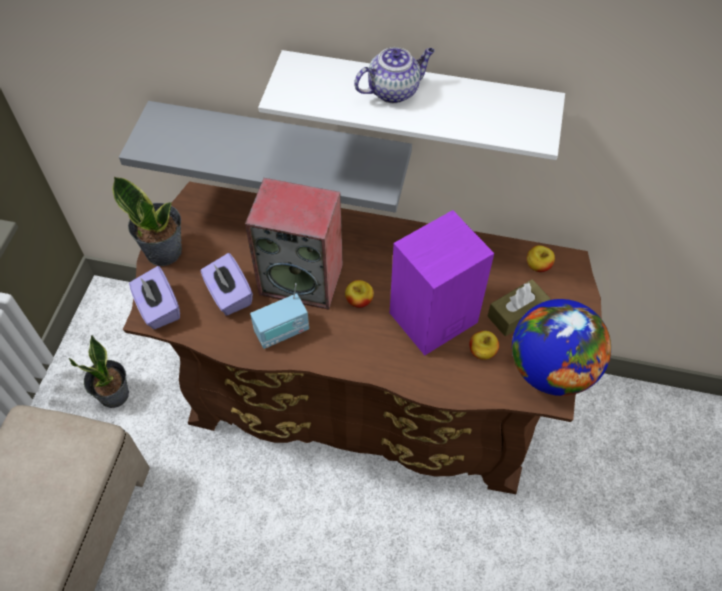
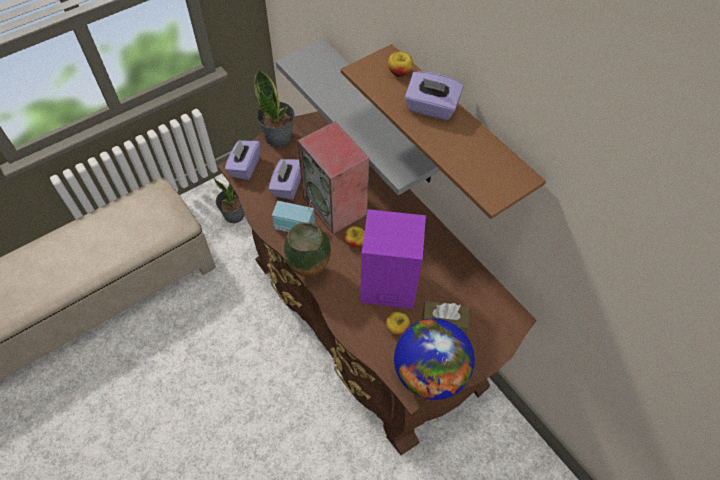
camera: 40 degrees right, 0 degrees up
white shelf [258,50,565,160] -> brown shelf [341,44,546,219]
teapot [354,47,435,103] -> purple tissue box [405,72,464,120]
apple [527,245,555,272] -> apple moved to [388,51,413,77]
none -> vase [284,222,331,277]

